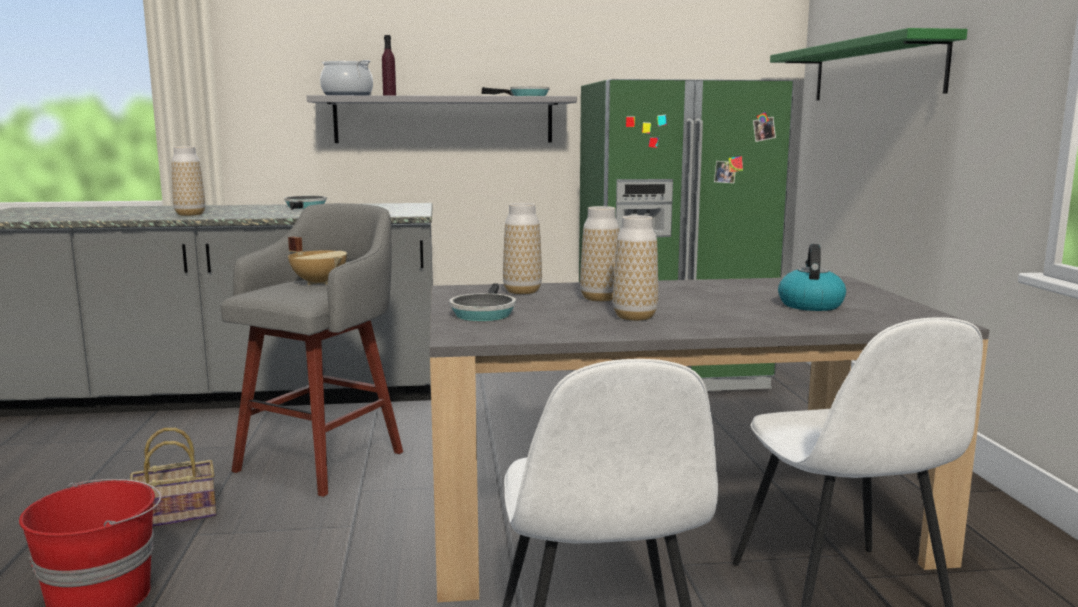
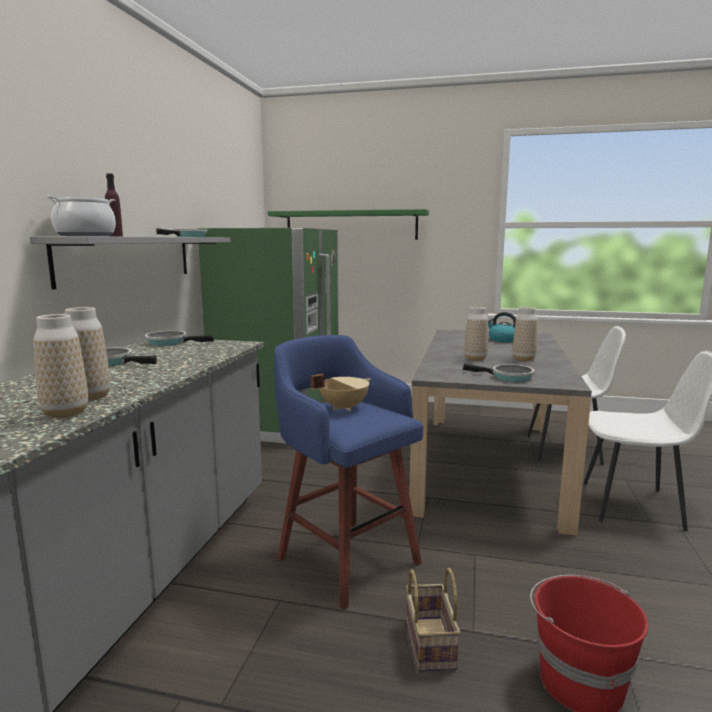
camera: 70 degrees left, 0 degrees up
grey stool [220,203,403,497] -> blue stool [274,335,424,610]
vase [503,203,542,294] -> vase moved to [34,314,88,418]
none -> frying pan [145,331,214,346]

